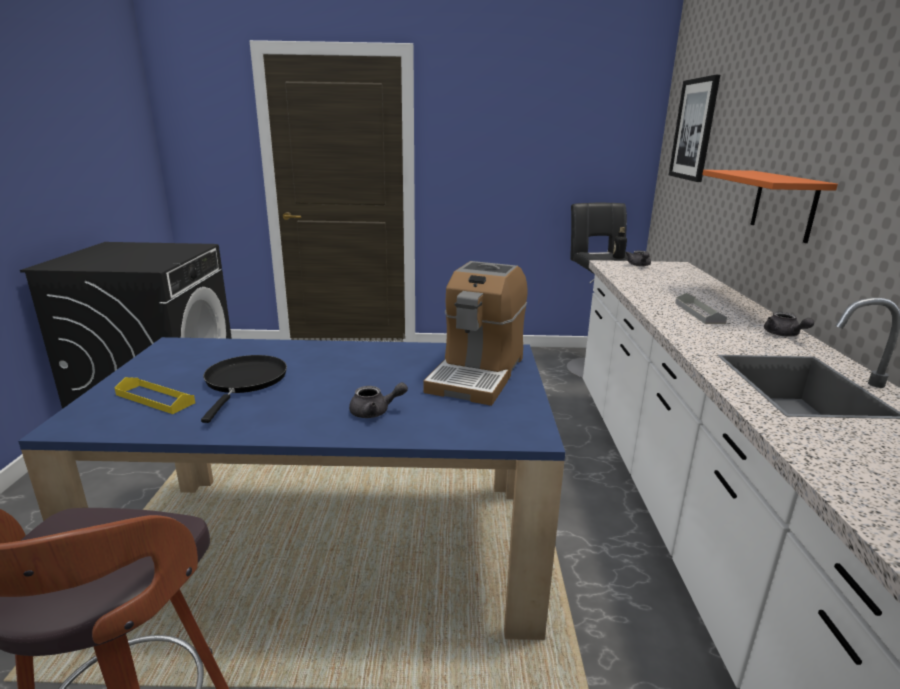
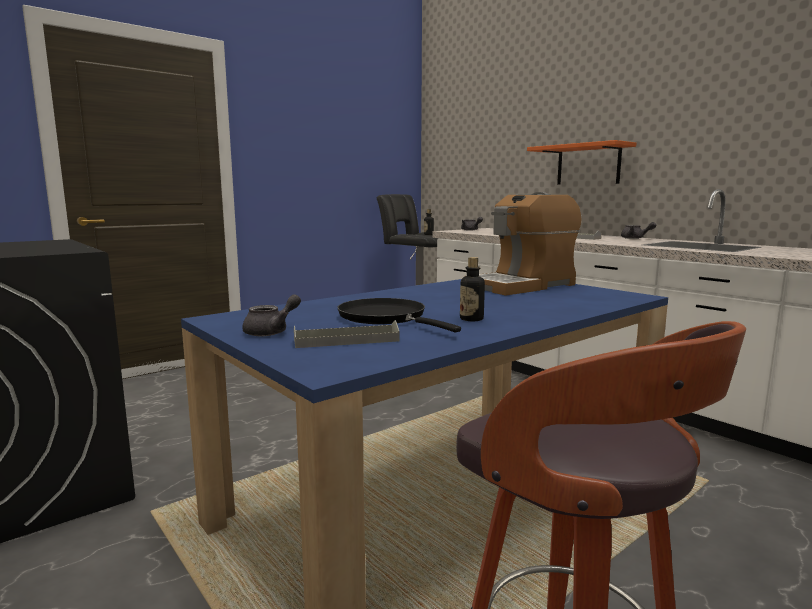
camera: 40 degrees left, 10 degrees down
yellow tray [114,377,195,414] -> grey tray [294,320,399,348]
grey teapot [349,382,408,418] -> grey teapot moved to [242,294,301,336]
coffee machine [423,261,528,406] -> coffee machine turned 75 degrees clockwise [479,192,581,296]
picture [669,75,720,182] -> none
none -> bottle [460,257,485,321]

